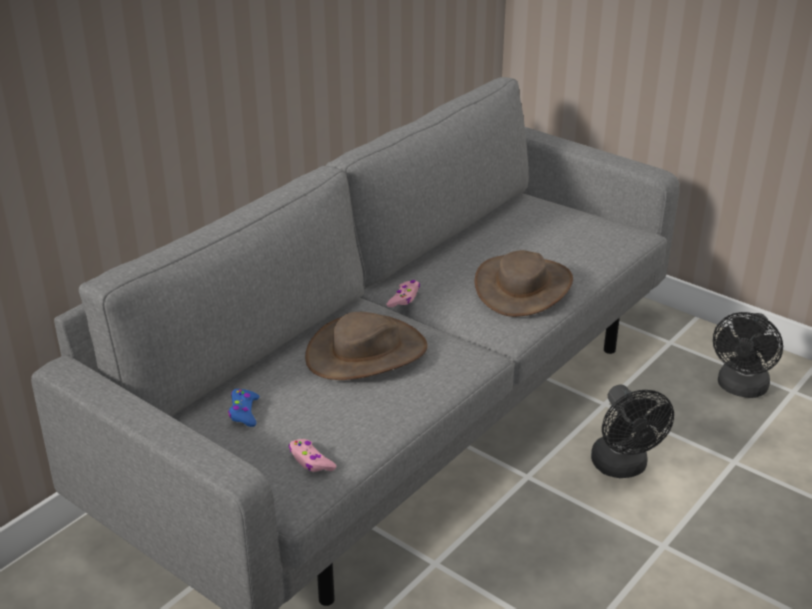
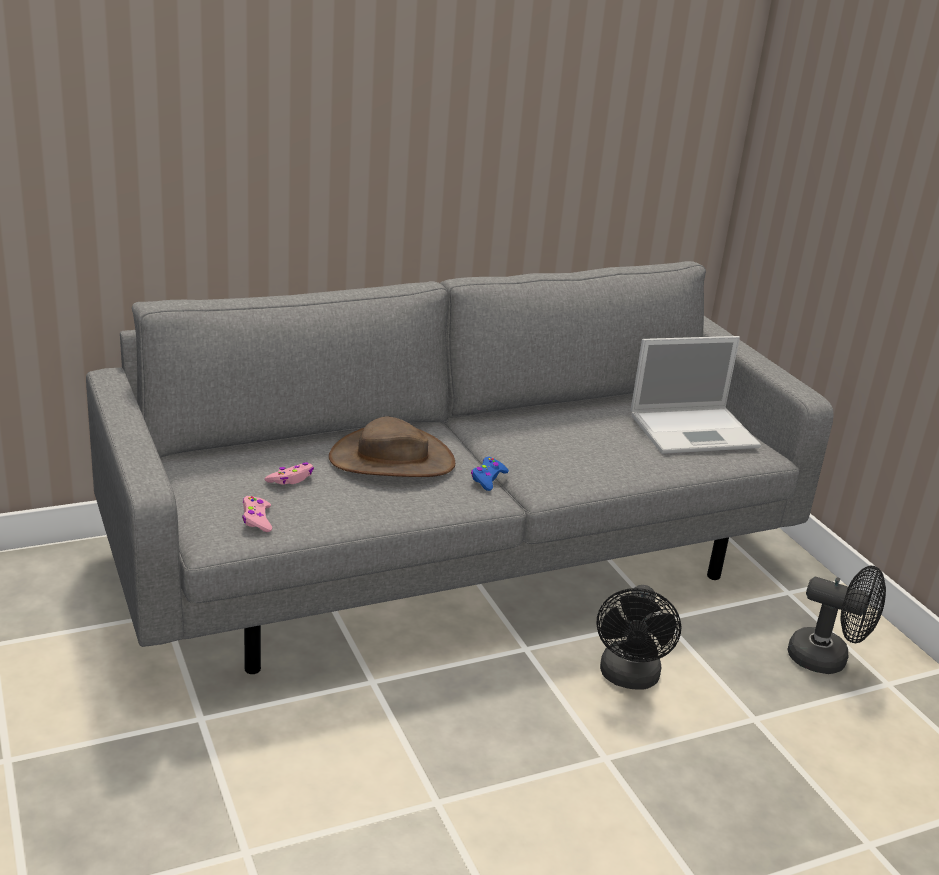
camera: 25 degrees right, 5 degrees down
blue game controller [228,389,260,427] -> blue game controller moved to [471,457,509,491]
pink game controller [386,280,420,307] -> pink game controller moved to [264,462,314,484]
brown hat [474,250,573,317] -> none
black fan [713,312,783,398] -> black fan turned 120 degrees counterclockwise [787,566,886,674]
none -> laptop [631,336,761,454]

